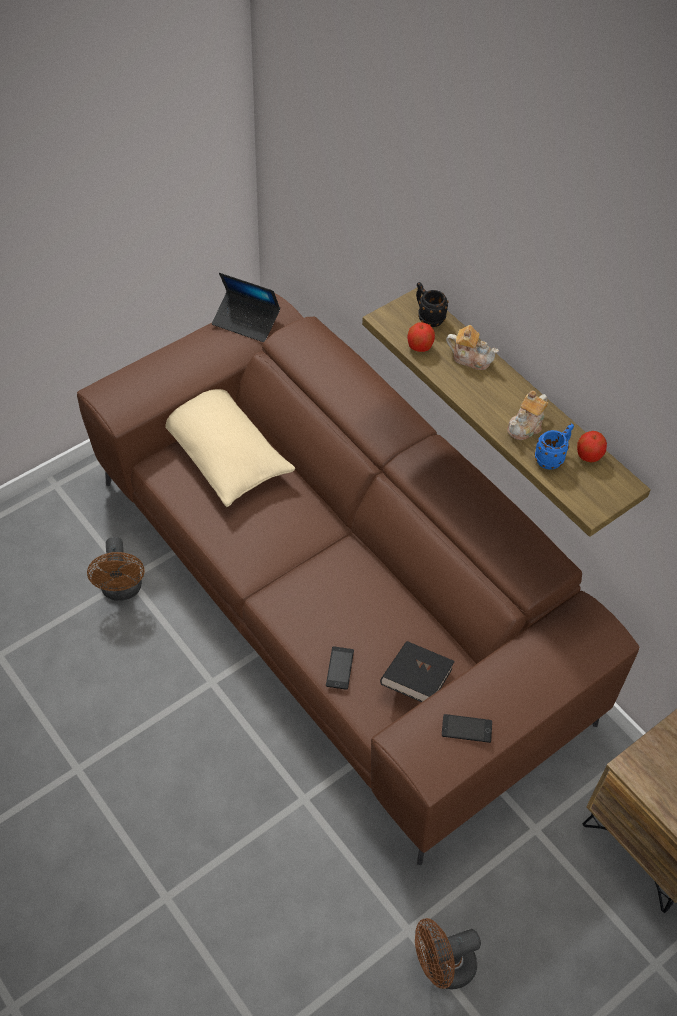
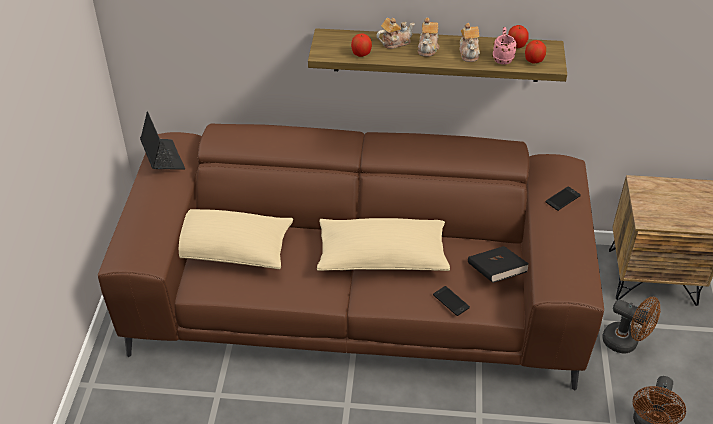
camera: 45 degrees left, 10 degrees down
brown fan [87,537,144,601] -> brown fan moved to [602,297,660,354]
laptop [212,273,280,342] -> laptop turned 90 degrees counterclockwise [140,111,185,170]
black mug [416,282,449,327] -> none
phone [442,714,492,743] -> phone moved to [546,186,581,211]
blue mug [534,424,574,470] -> pink mug [492,27,517,64]
none -> beige pillow [317,218,450,271]
none -> teapot [418,18,439,57]
none -> apple [525,40,546,63]

